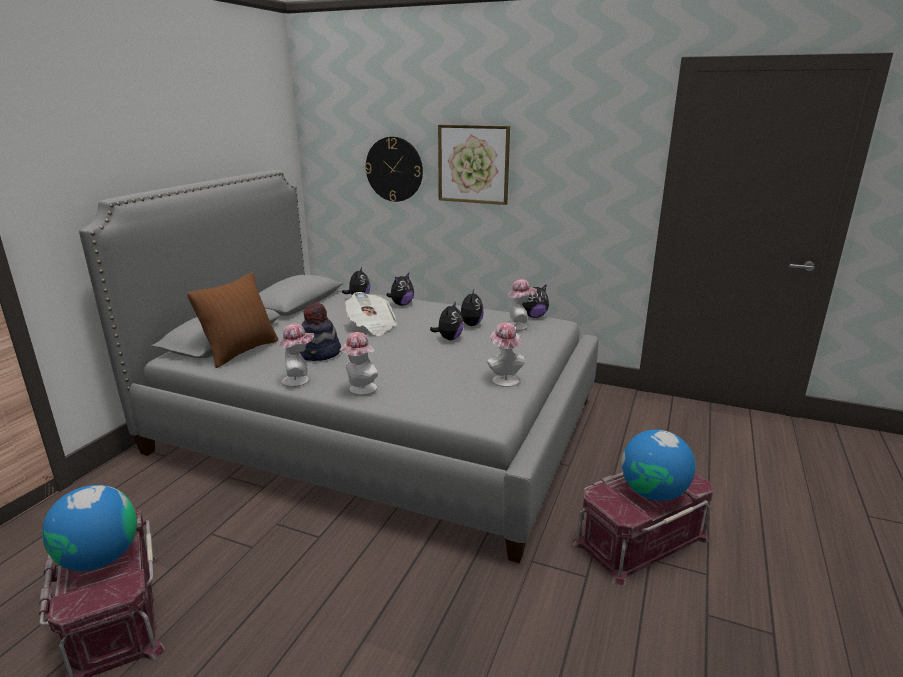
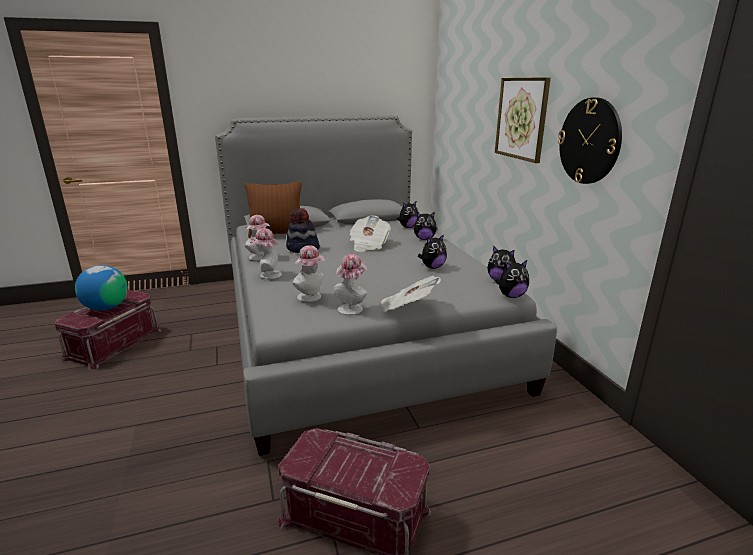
camera: 50 degrees right, 0 degrees up
wall clock [365,137,423,202] -> wall clock moved to [558,97,622,184]
plush toy [430,301,464,340] -> plush toy moved to [495,260,529,298]
hat [508,279,537,330] -> hat moved to [293,245,325,302]
globe [621,430,696,501] -> none
none -> newspaper [381,276,441,312]

